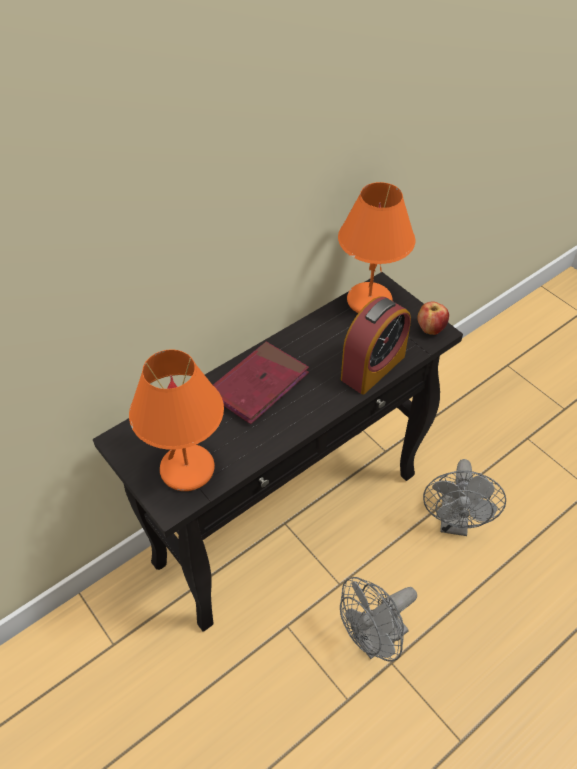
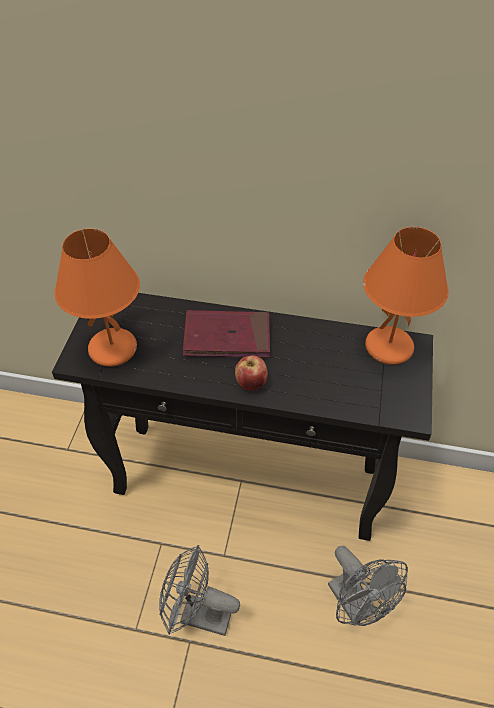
camera: 50 degrees right, 0 degrees up
alarm clock [341,296,411,395] -> none
apple [417,301,449,335] -> apple moved to [235,355,268,391]
grey fan [423,459,506,536] -> grey fan turned 90 degrees counterclockwise [328,546,408,626]

